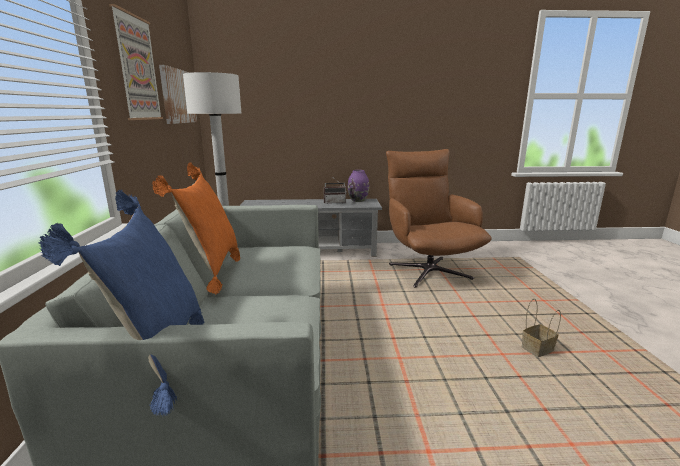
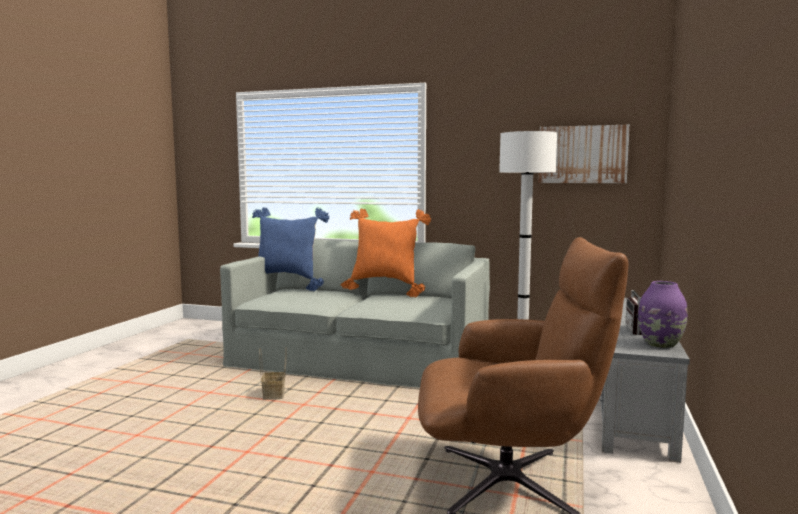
camera: 110 degrees right, 10 degrees down
picture [109,4,163,120] -> none
basket [522,298,561,357] -> basket moved to [259,347,287,400]

